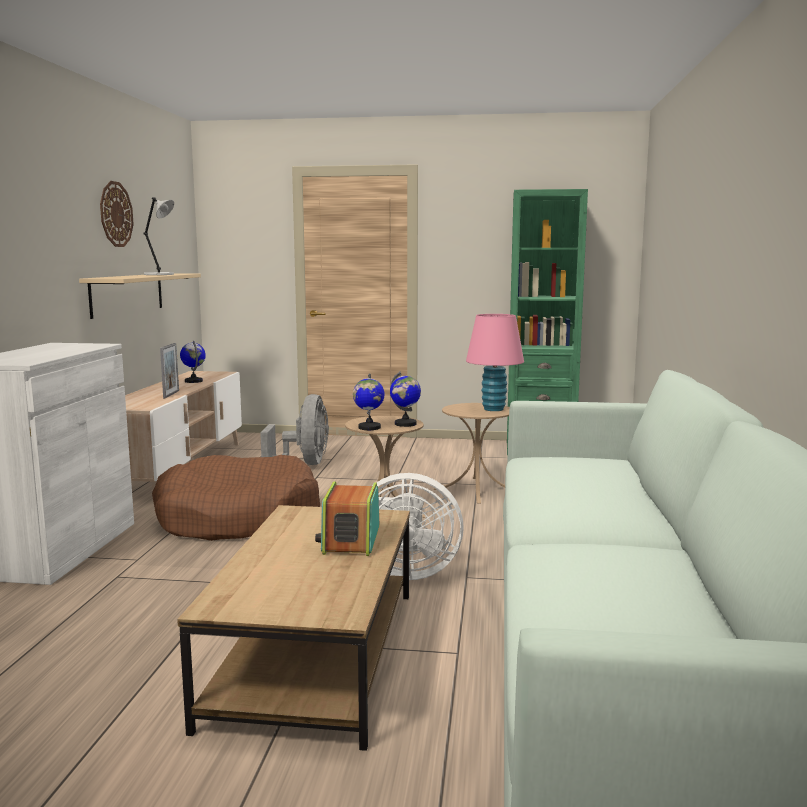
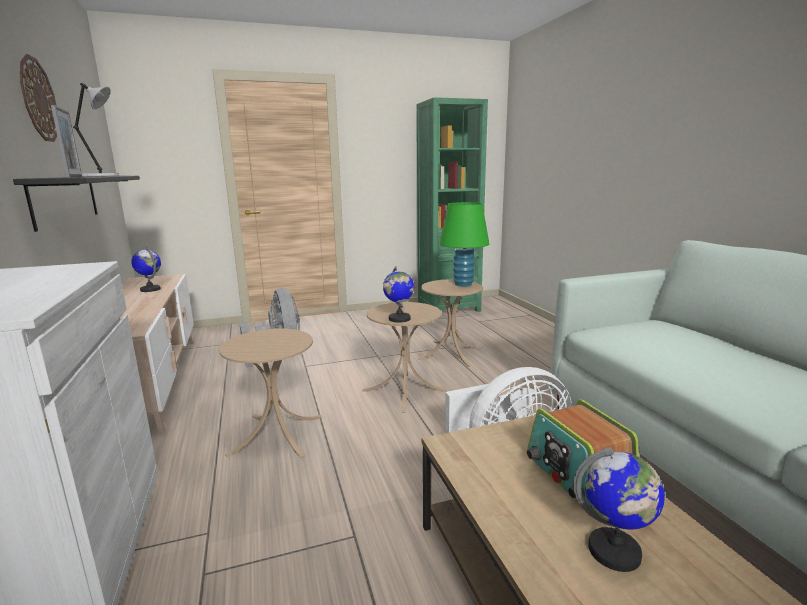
camera: 25 degrees left, 5 degrees up
beige shelf [79,274,201,319] -> black shelf [13,176,140,232]
brown dog bed [152,455,320,541] -> beige side table [219,328,322,458]
picture frame [160,343,179,398] -> picture frame moved to [51,105,82,177]
globe [390,371,421,427] -> globe moved to [573,447,665,572]
pink table lamp [466,314,524,411] -> green table lamp [439,202,489,287]

